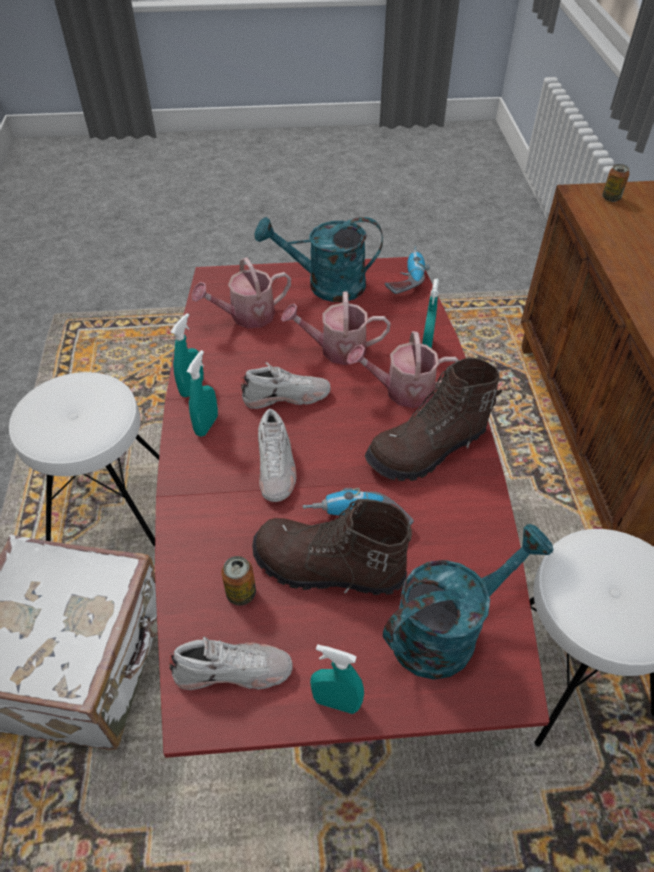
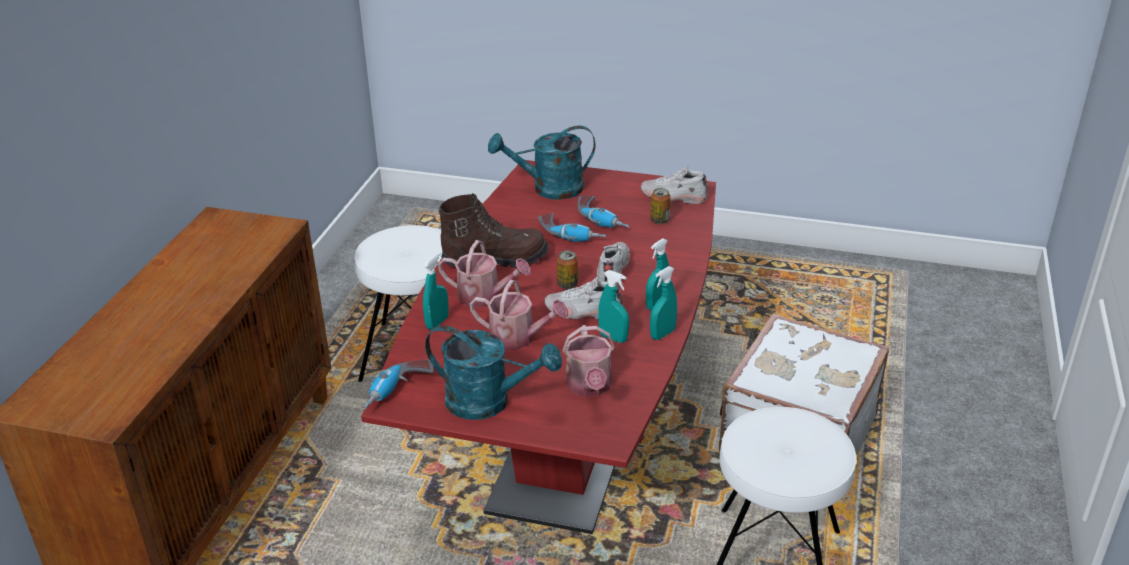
camera: 160 degrees left, 15 degrees down
watering can [192,257,291,328] -> watering can turned 90 degrees clockwise [562,325,615,397]
brown boot [252,499,412,595] -> power drill [578,196,629,227]
turquoise spray bottle [310,644,364,714] -> turquoise spray bottle moved to [598,270,629,343]
can [602,164,630,202] -> can moved to [557,250,578,289]

